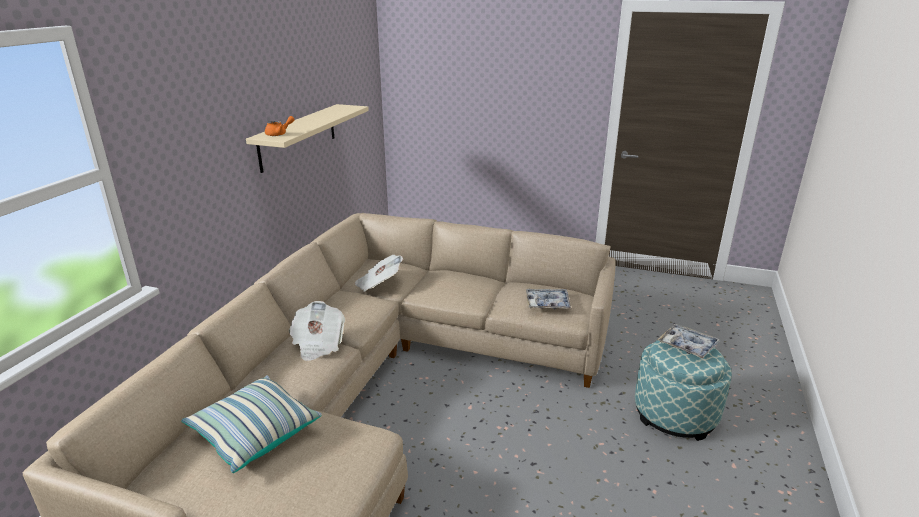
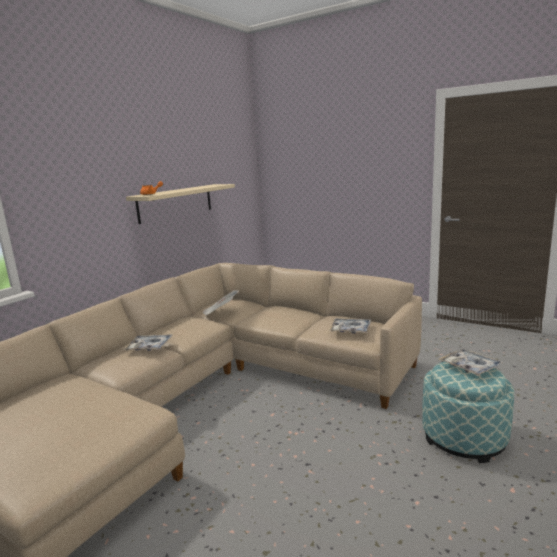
camera: 15 degrees right, 10 degrees down
pillow [181,375,322,473] -> none
newspaper [289,301,345,361] -> tray [123,335,172,351]

